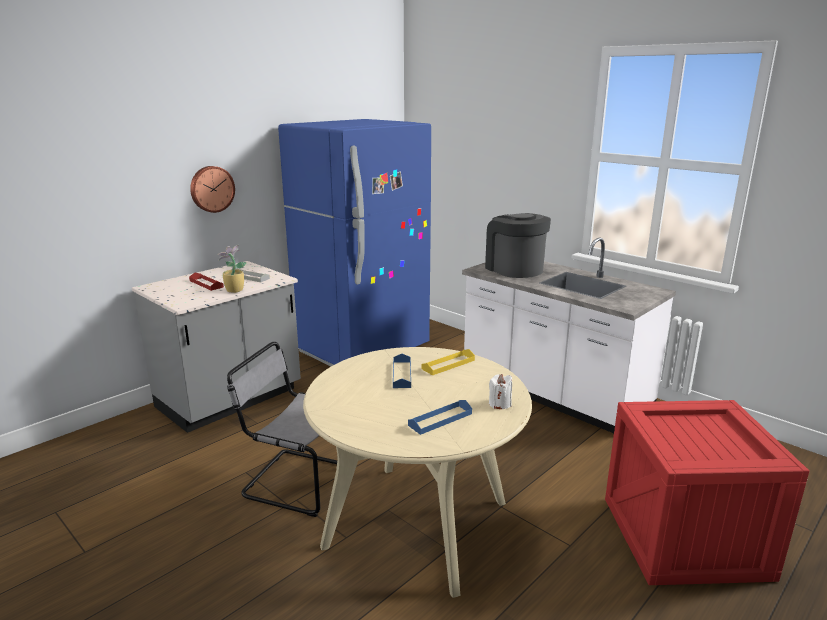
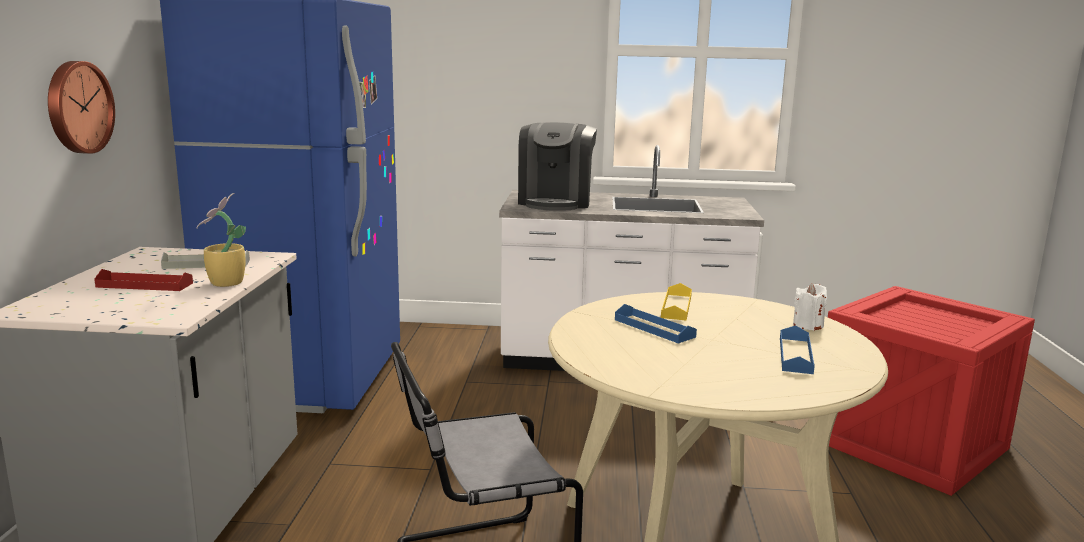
camera: 40 degrees left, 5 degrees down
coffee machine [485,213,551,278] -> coffee machine turned 105 degrees counterclockwise [518,122,597,211]

